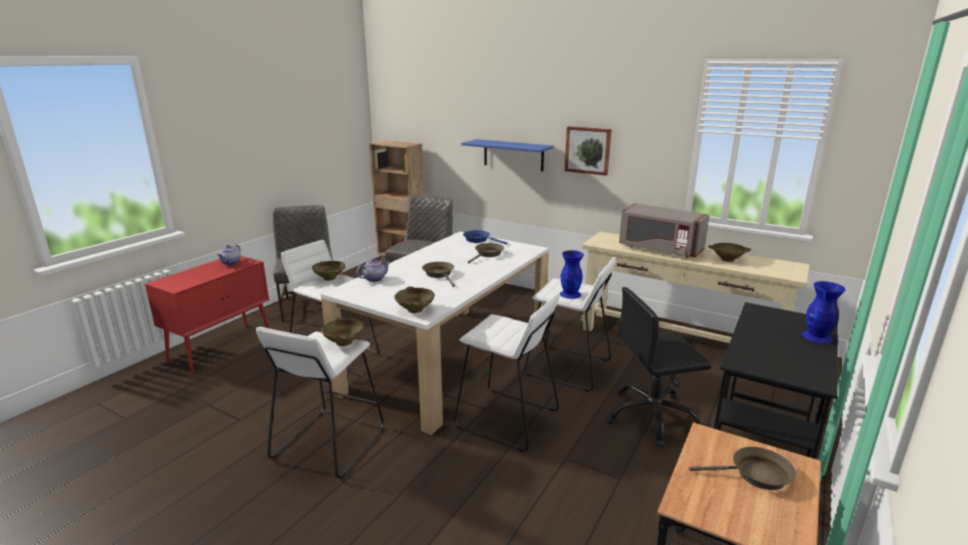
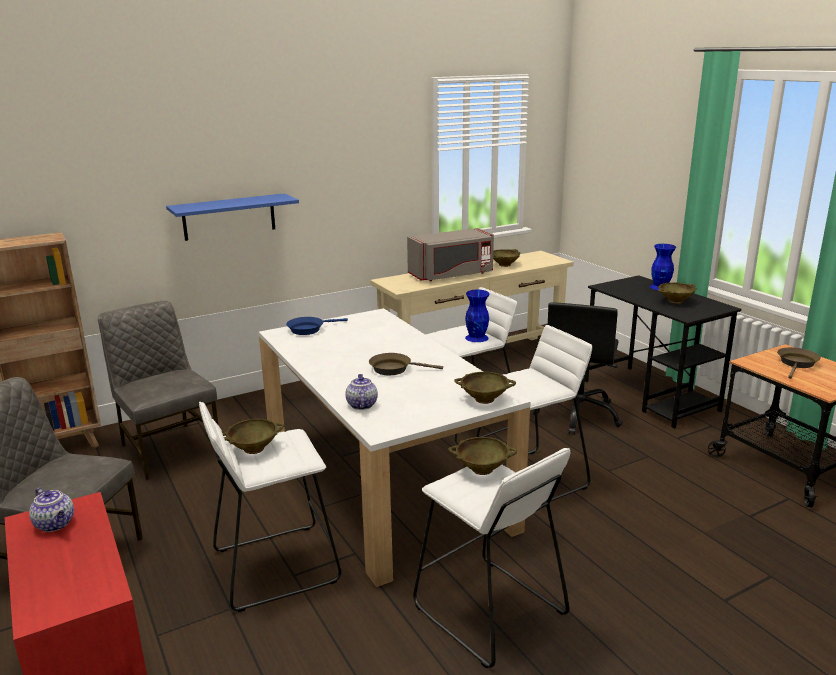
camera: 60 degrees left, 0 degrees up
brown frying pan [468,243,504,264] -> none
picture [565,126,612,176] -> none
none -> beige bowl [658,283,697,304]

